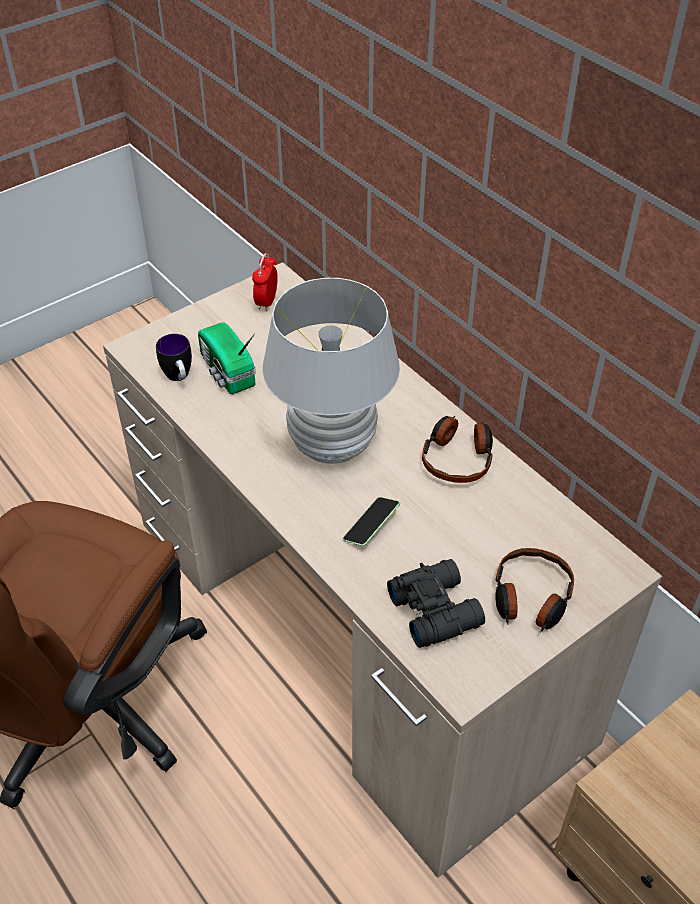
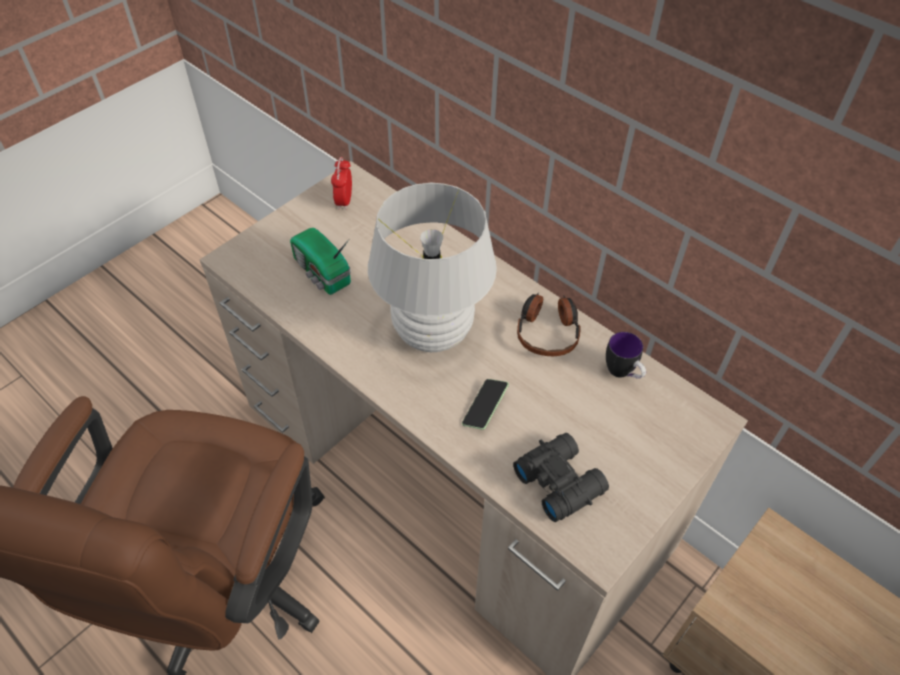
camera: 10 degrees left, 5 degrees up
mug [156,334,192,381] -> mug moved to [606,332,646,379]
headphones [495,548,574,633] -> none

